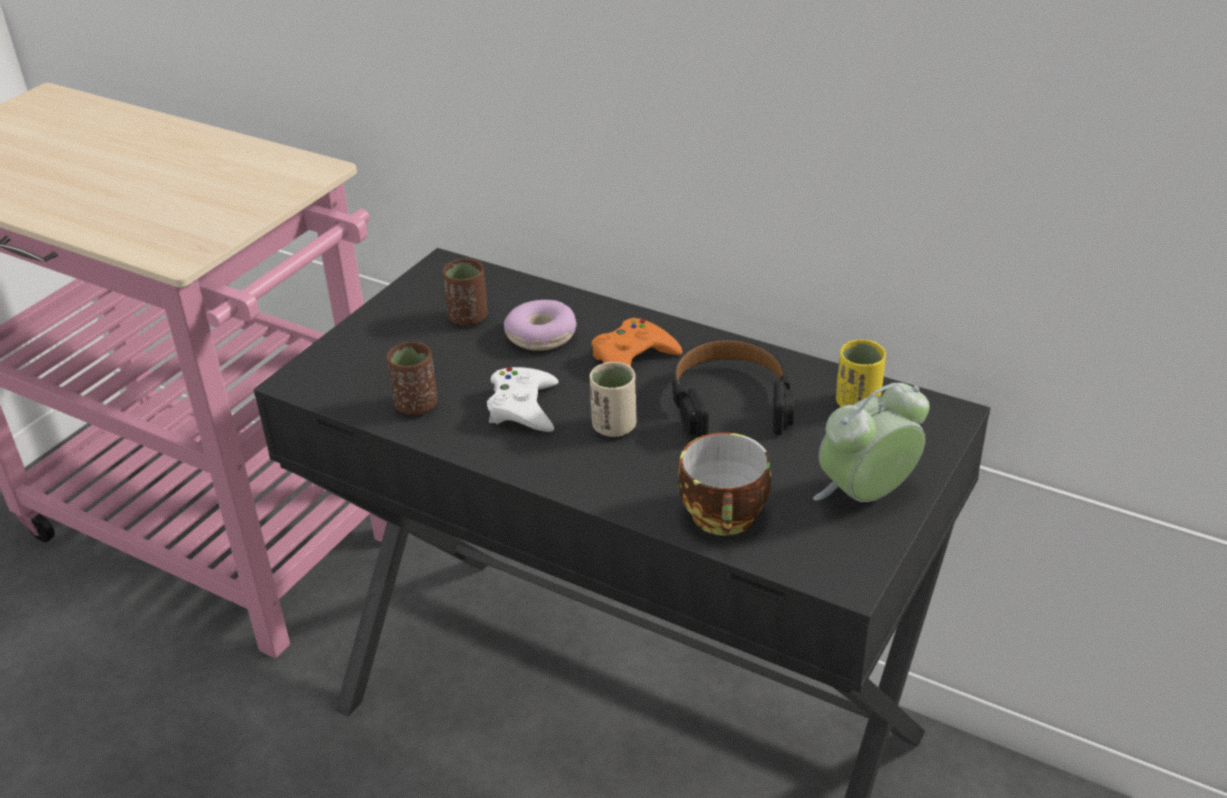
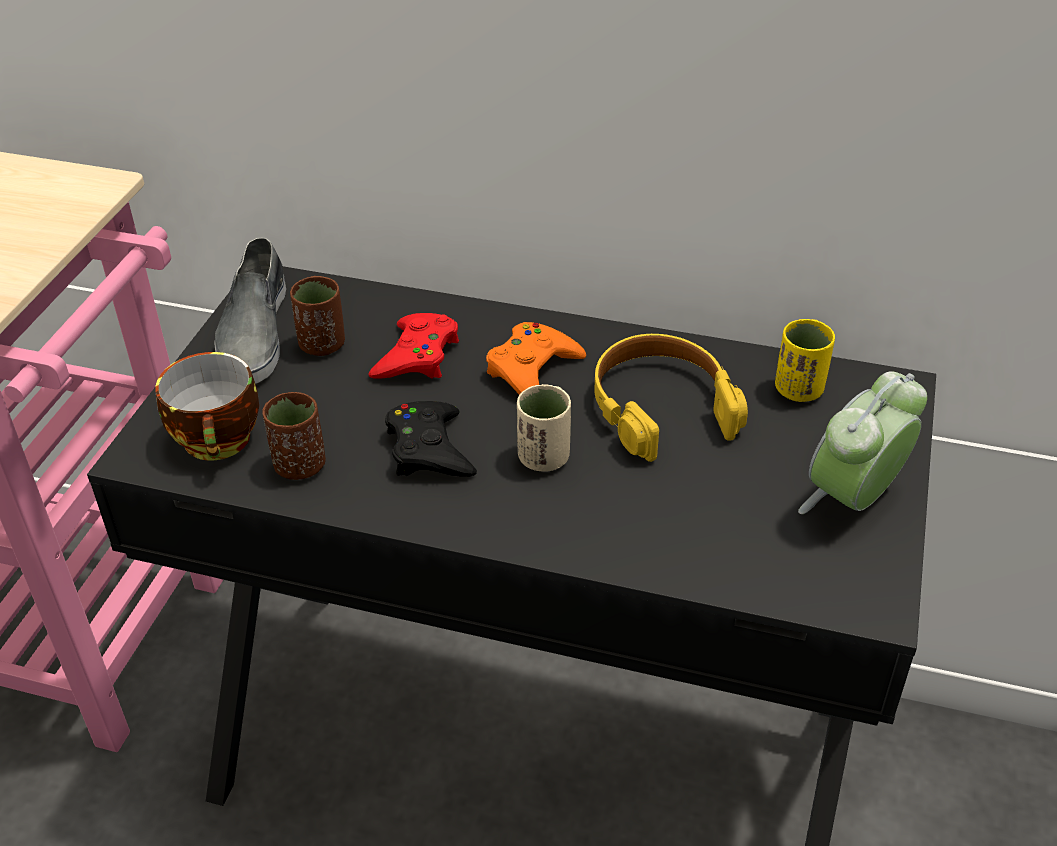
camera: 15 degrees left, 5 degrees up
white game controller [487,367,558,432] -> black game controller [385,401,477,477]
donut [504,300,577,351] -> red game controller [368,313,459,379]
black headphones [672,338,794,438] -> yellow headphones [594,334,748,462]
cup [678,432,771,535] -> cup moved to [155,352,259,460]
none -> grey shoe [214,238,286,384]

